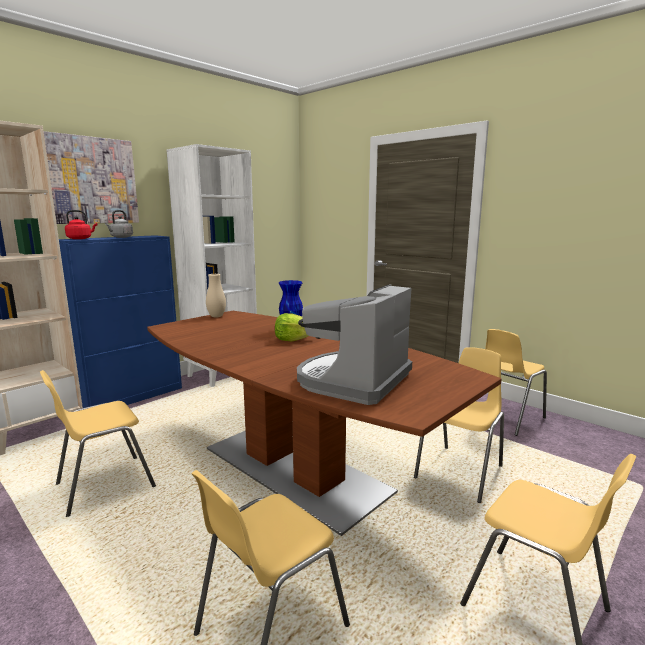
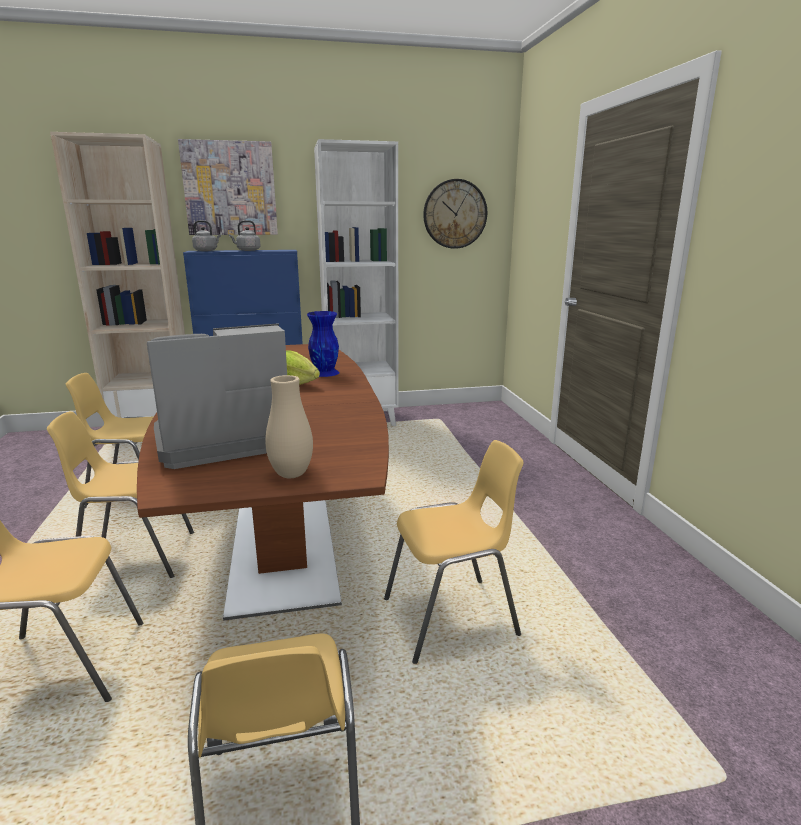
camera: 35 degrees right, 5 degrees up
red kettle [65,210,97,239] -> grey kettle [192,220,221,251]
beige vase [206,274,226,317] -> beige vase moved to [265,375,313,478]
yellow chair [476,329,547,436] -> yellow chair moved to [47,411,194,578]
none -> wall clock [423,179,487,249]

